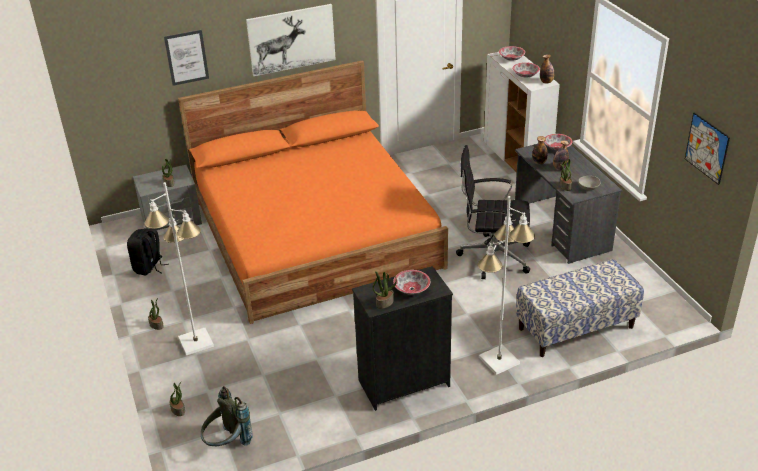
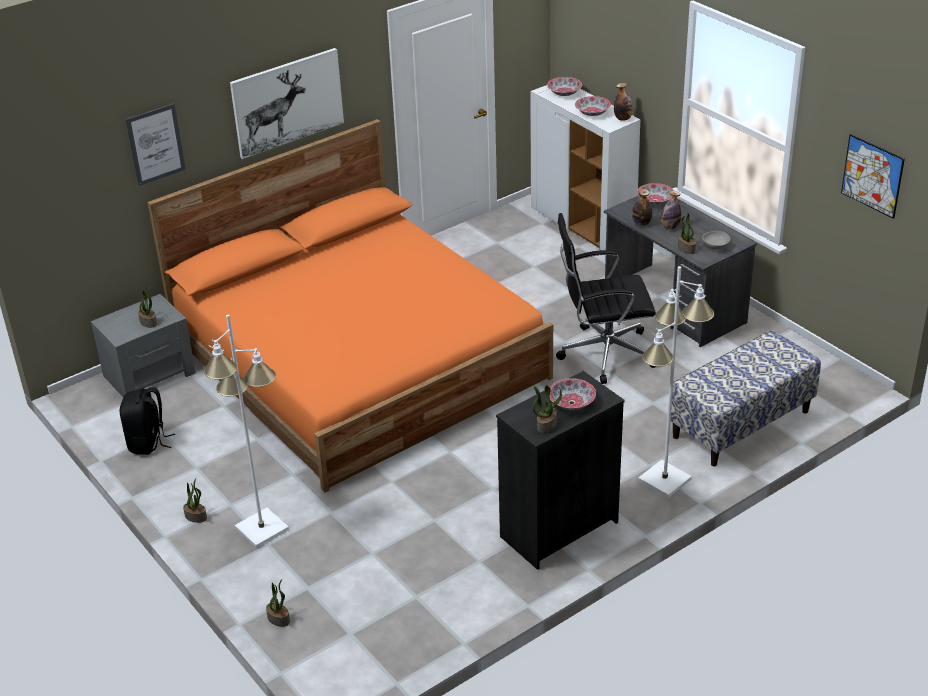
camera: 15 degrees left, 0 degrees up
grey backpack [201,386,253,446] -> none

